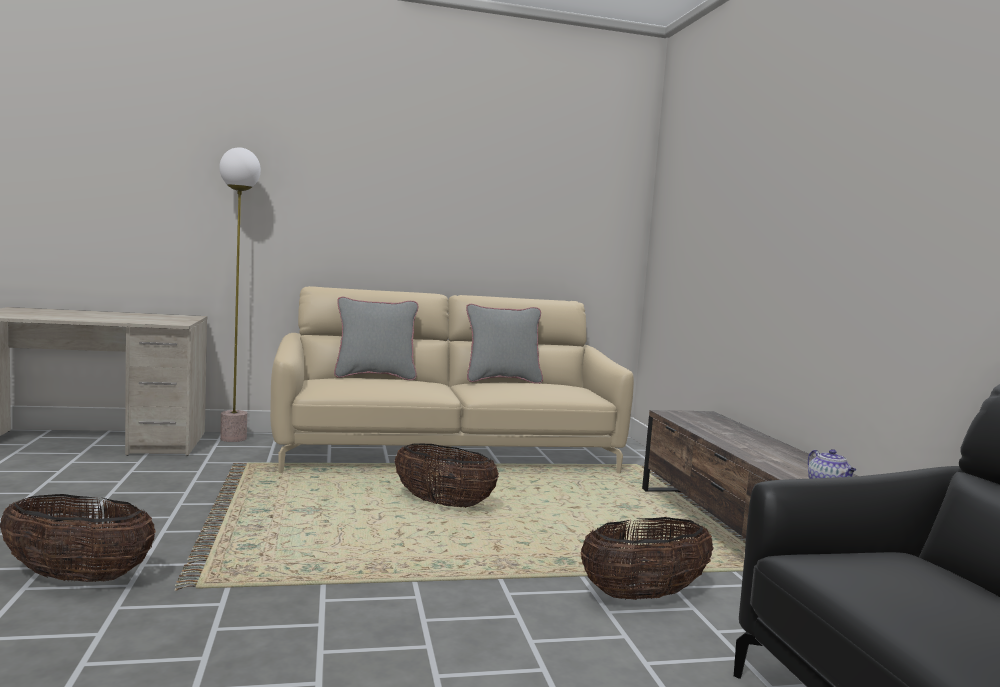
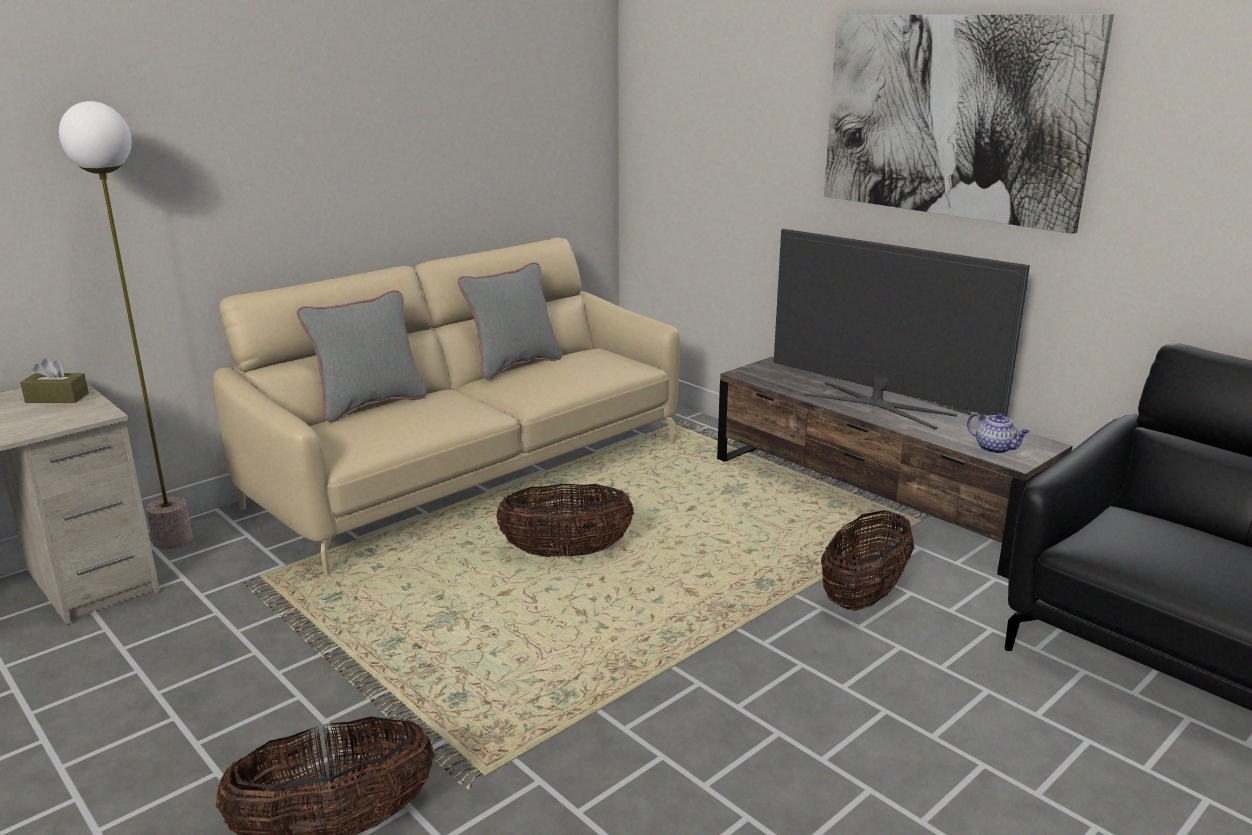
camera: 30 degrees left, 15 degrees up
none -> brown tissue box [20,358,89,403]
none -> television [774,229,1030,429]
none -> picture [824,14,1114,234]

